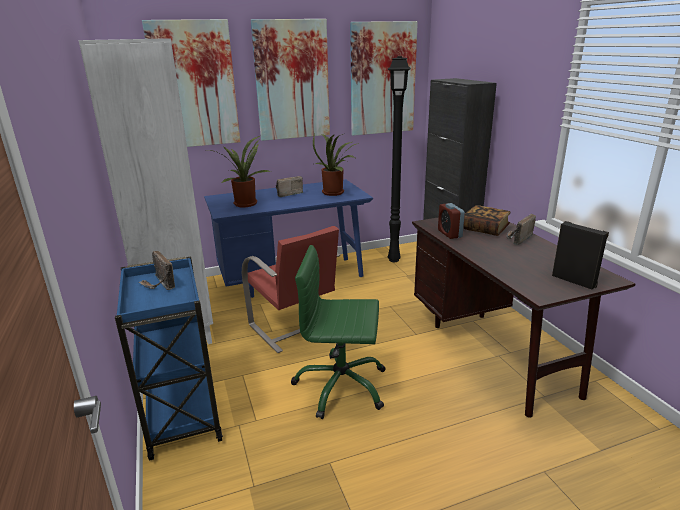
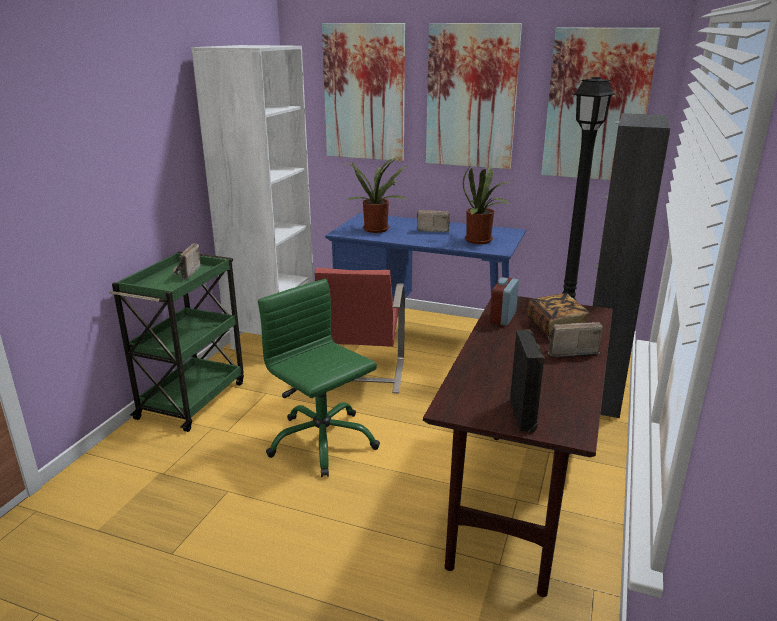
camera: 40 degrees right, 0 degrees up
blue cart [115,257,223,461] -> green cart [109,252,244,432]

